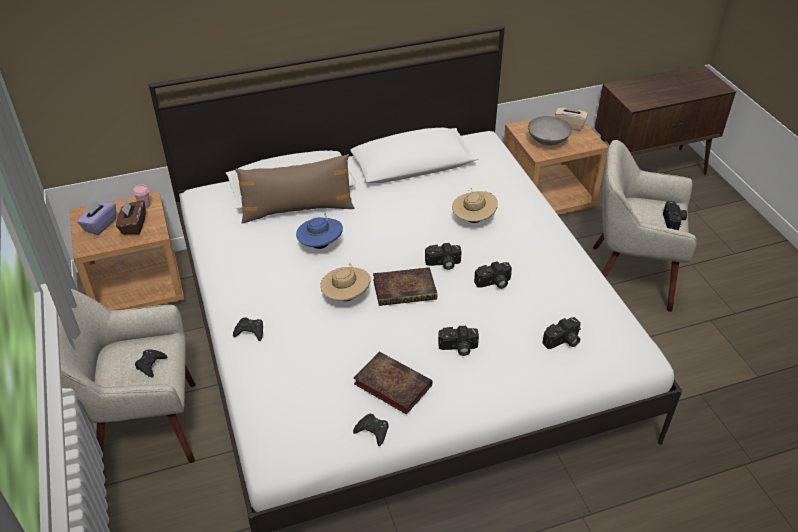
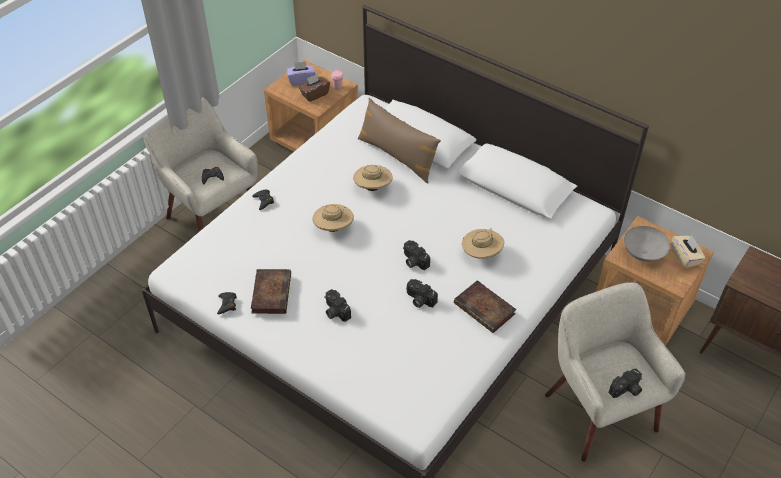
camera: 55 degrees right, 5 degrees up
blue hat [296,214,343,249] -> beige hat [353,165,393,191]
book [373,267,437,306] -> book moved to [454,280,516,333]
camera [542,317,581,349] -> none

